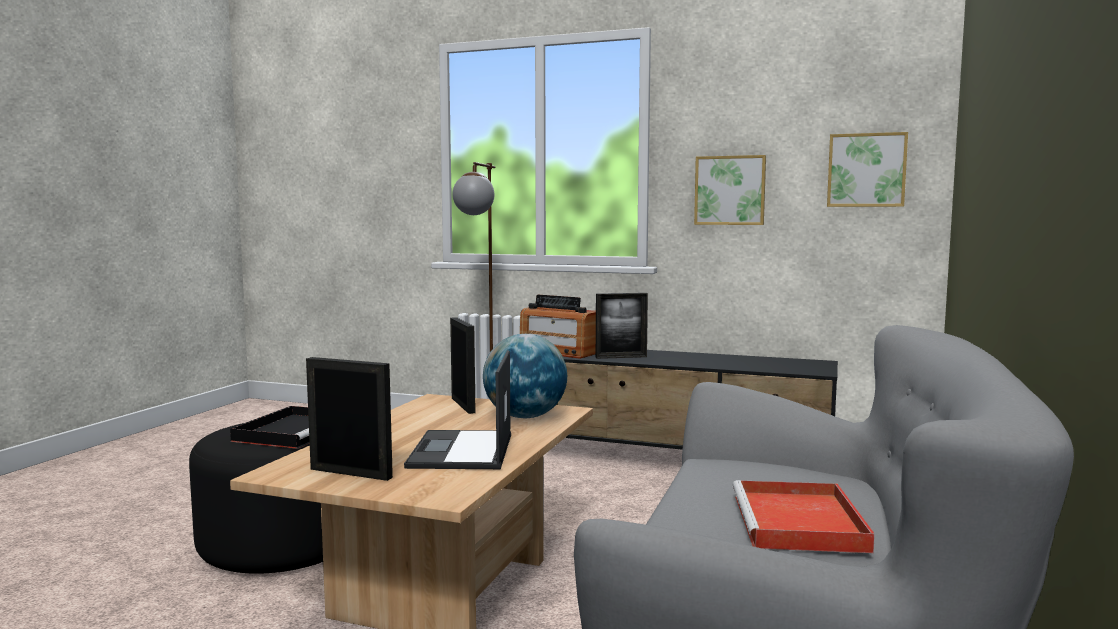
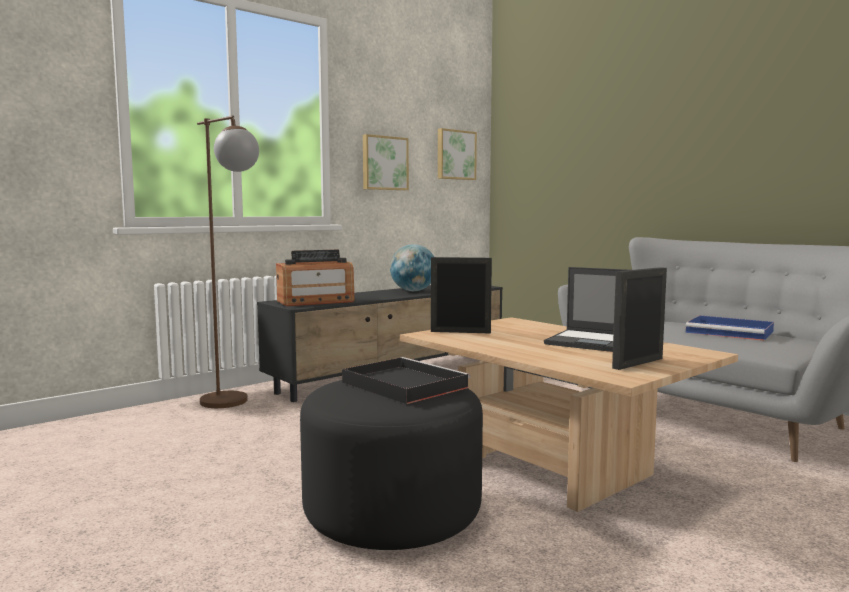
camera: 60 degrees left, 0 degrees up
globe [483,334,567,419] -> globe moved to [390,244,434,291]
picture frame [596,293,648,359] -> none
red tray [733,480,875,553] -> blue tray [685,315,774,341]

